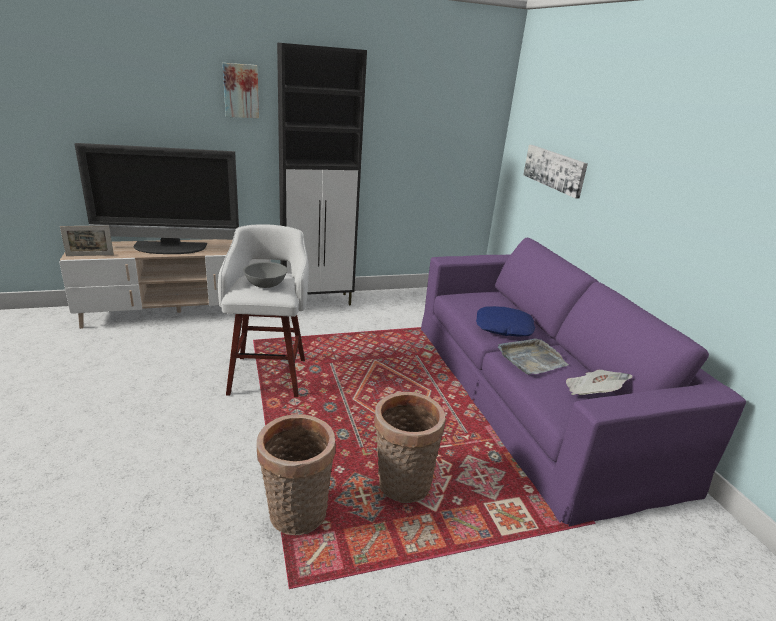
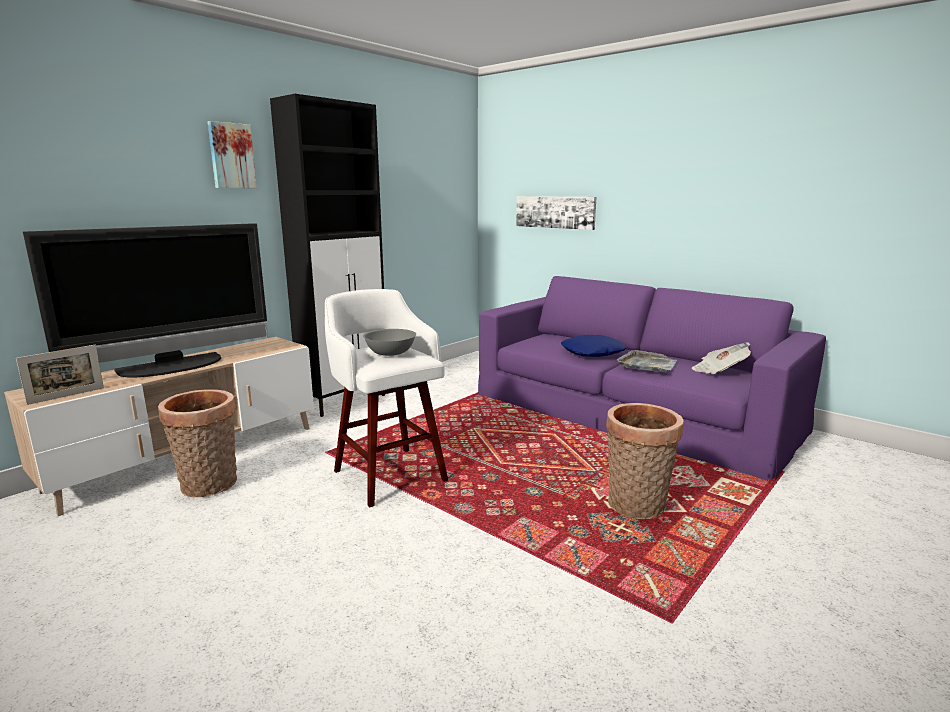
camera: 30 degrees left, 10 degrees down
basket [257,414,336,535] -> basket moved to [158,389,237,497]

